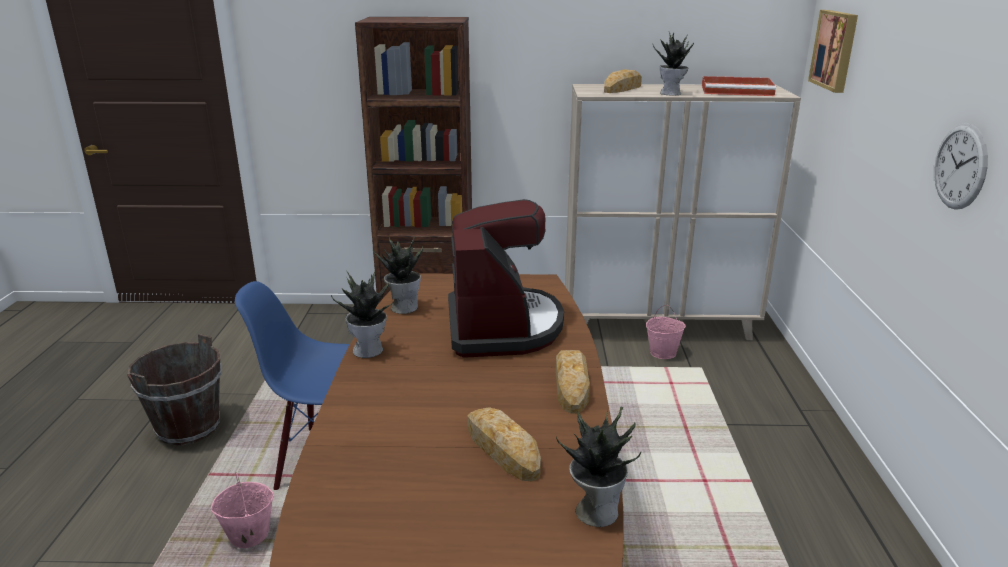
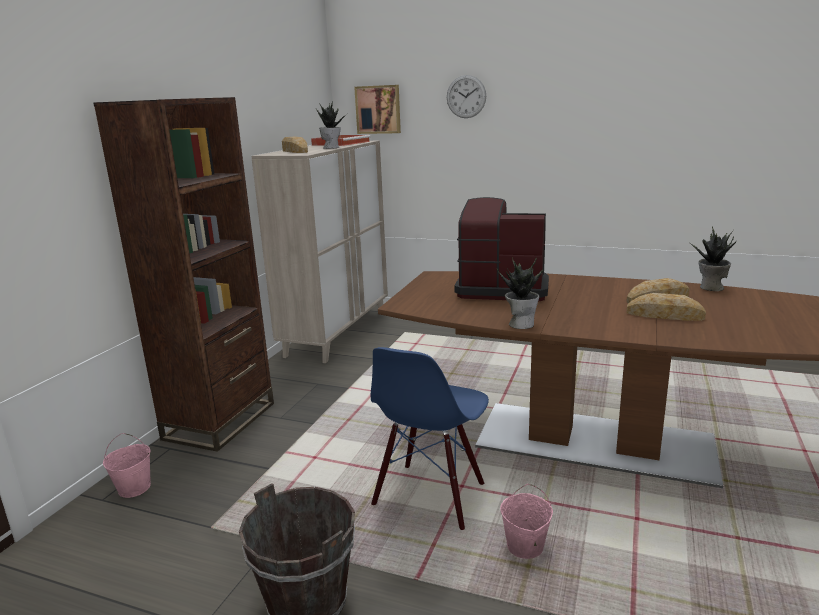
camera: 70 degrees left, 5 degrees down
potted plant [372,237,423,314] -> none
bread [556,350,590,414] -> bread moved to [626,293,706,321]
pink bucket [646,305,686,359] -> pink bucket moved to [103,433,151,498]
wall clock [934,123,988,210] -> wall clock moved to [447,75,486,118]

